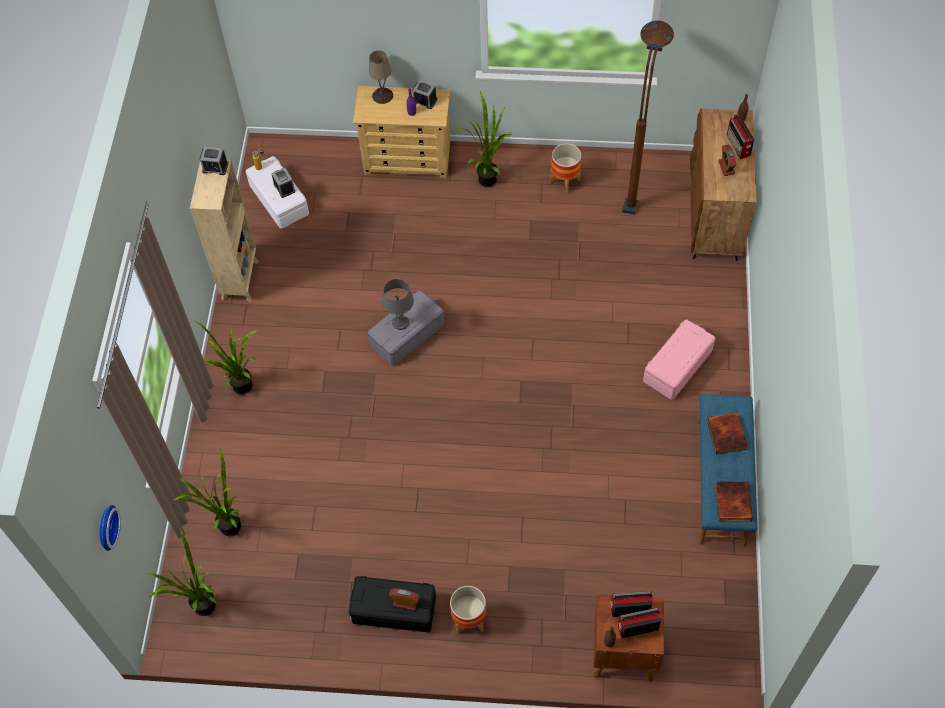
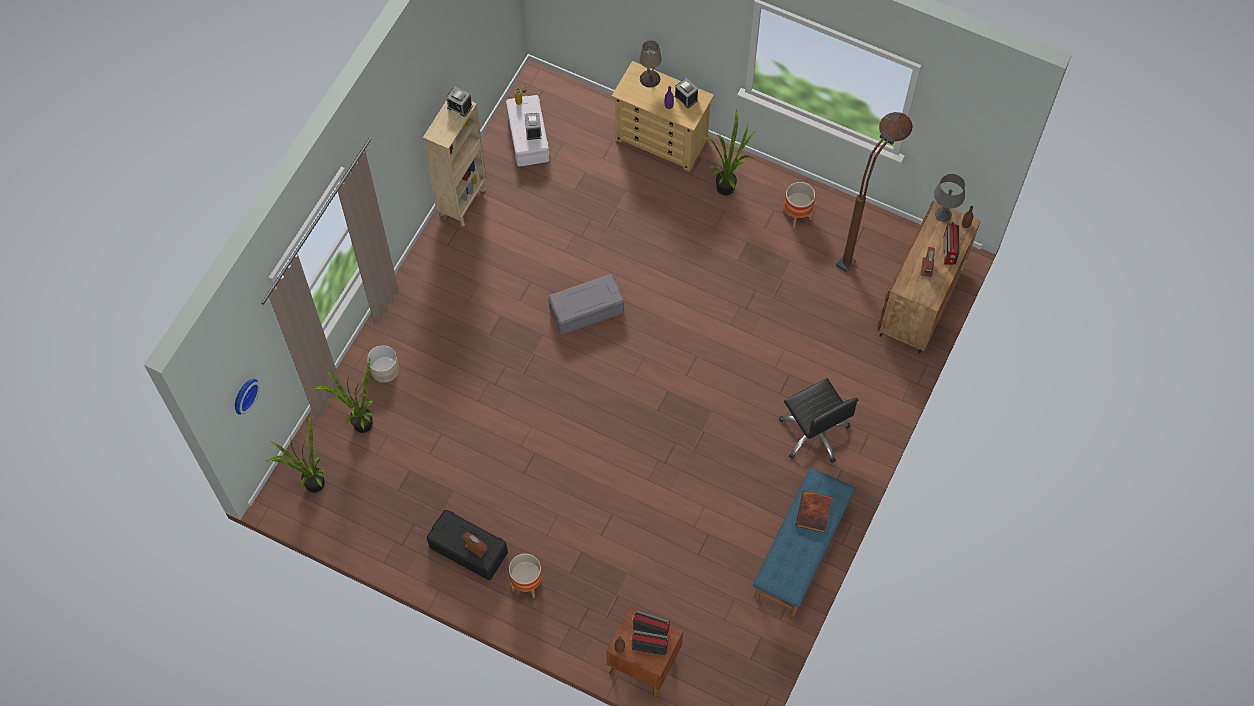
camera: 20 degrees right, 5 degrees up
potted plant [195,321,257,395] -> none
grey table lamp [382,279,414,330] -> grey table lamp moved to [934,174,965,222]
pink storage box [643,320,715,400] -> black office chair [779,378,859,463]
book [715,481,753,521] -> none
none -> beige planter [367,345,399,383]

